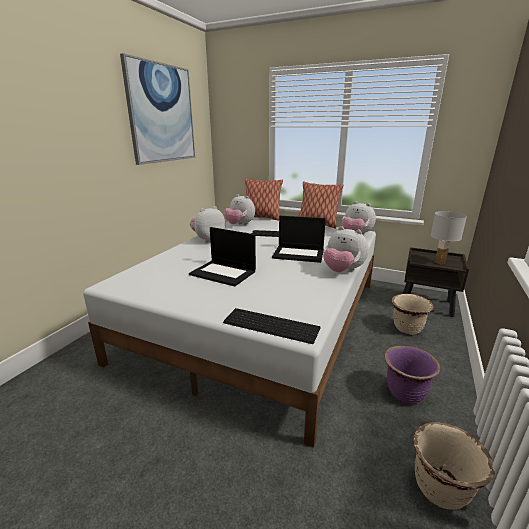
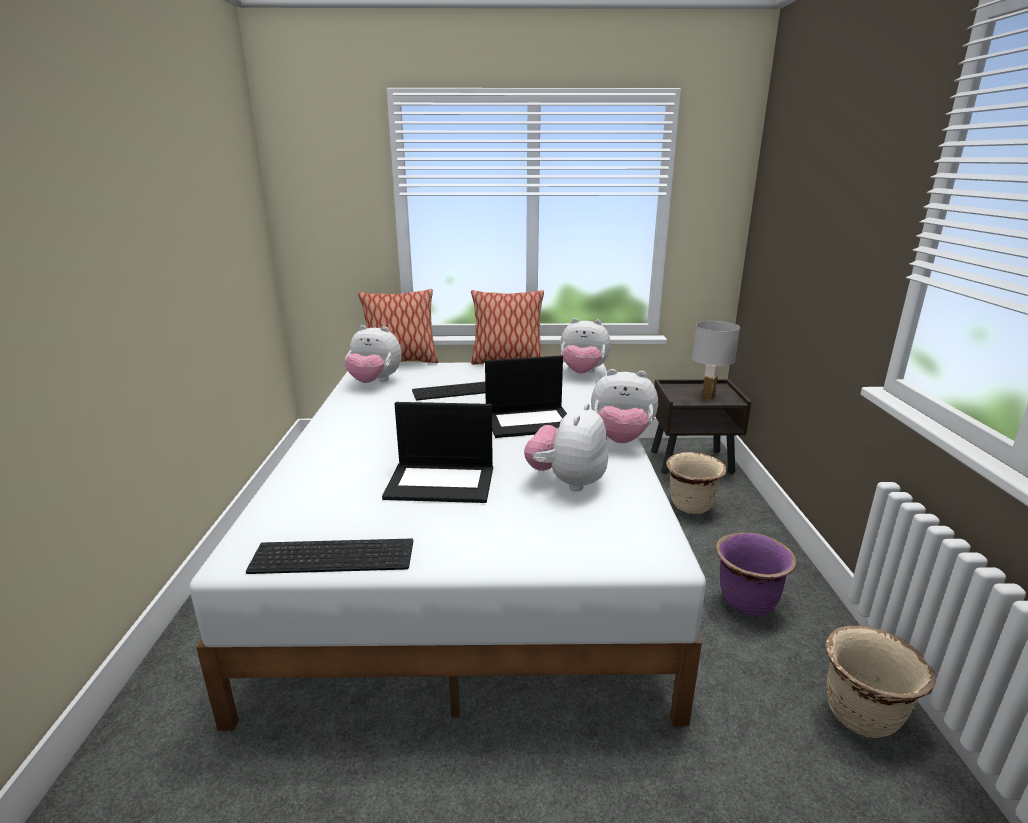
camera: 25 degrees left, 0 degrees up
picture [120,53,195,165] -> none
plush toy [190,206,225,243] -> plush toy moved to [524,403,608,491]
keyboard [223,308,320,344] -> keyboard moved to [246,538,413,574]

